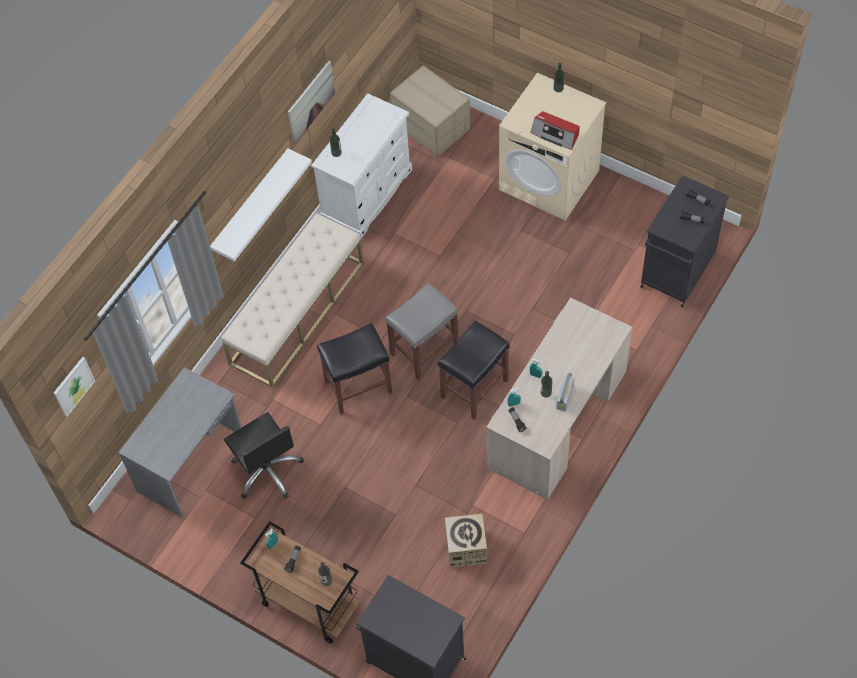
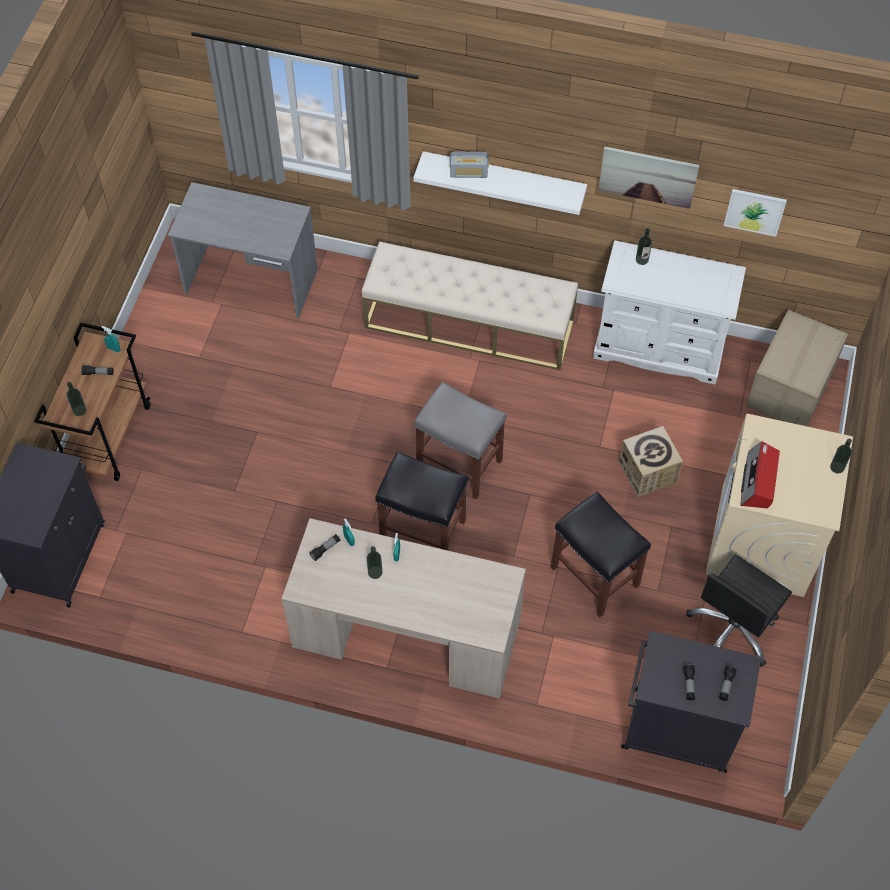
camera: 70 degrees right, 0 degrees up
picture [54,357,95,416] -> picture moved to [724,189,787,237]
black office chair [224,412,304,499] -> black office chair moved to [686,555,792,667]
black stool [317,323,393,414] -> black stool moved to [551,492,651,617]
cardboard box [445,514,487,567] -> cardboard box moved to [619,426,683,497]
radio [556,373,574,411] -> radio moved to [449,152,489,178]

